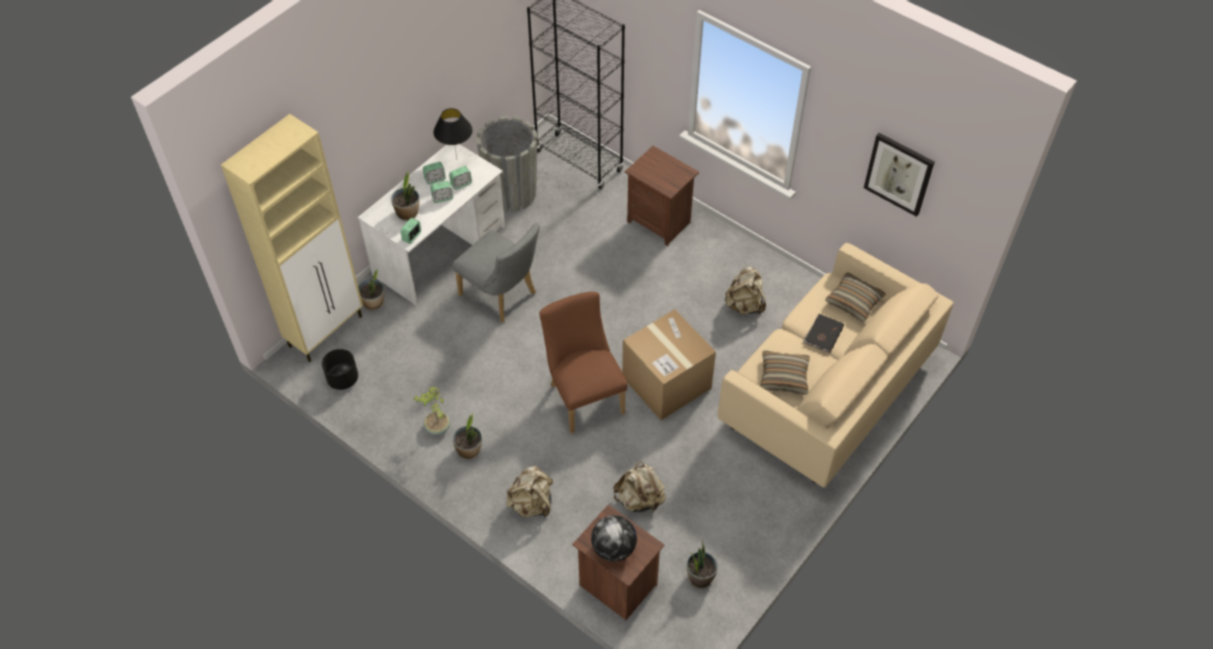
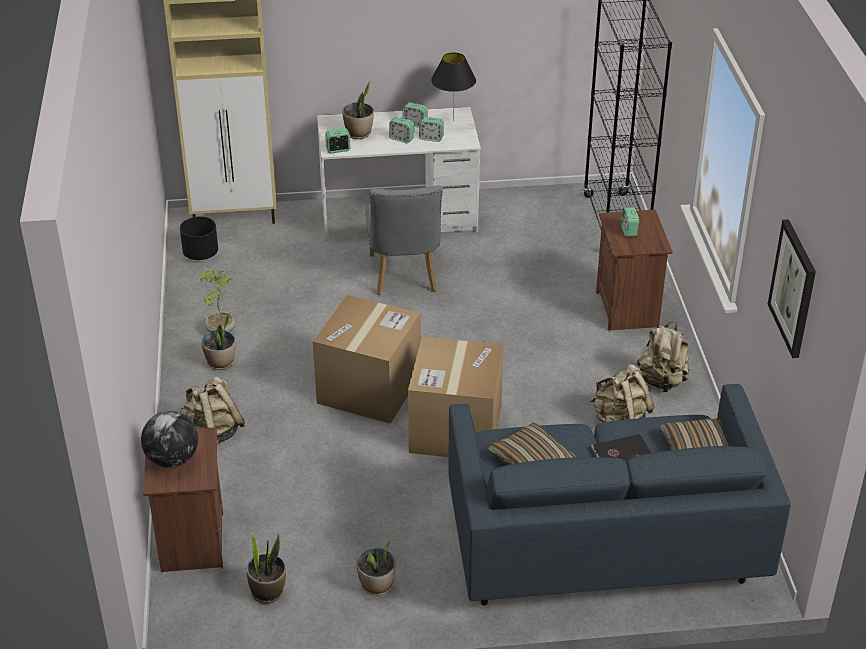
camera: 45 degrees right, 15 degrees down
potted plant [358,269,384,310] -> potted plant moved to [356,539,396,596]
grey planter [476,116,538,212] -> none
brown chair [539,292,628,433] -> cardboard box [313,295,421,424]
beige backpack [613,461,666,513] -> beige backpack moved to [637,321,690,392]
beige sofa [718,243,954,488] -> blue sofa [448,384,791,605]
none -> alarm clock [621,207,639,237]

